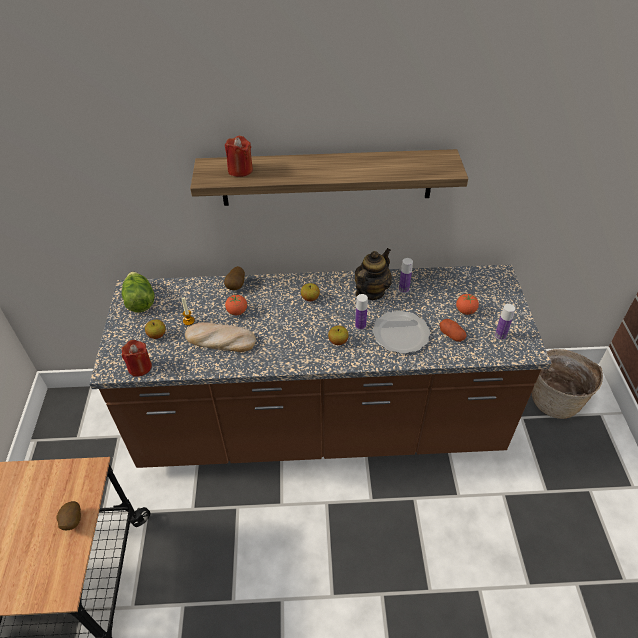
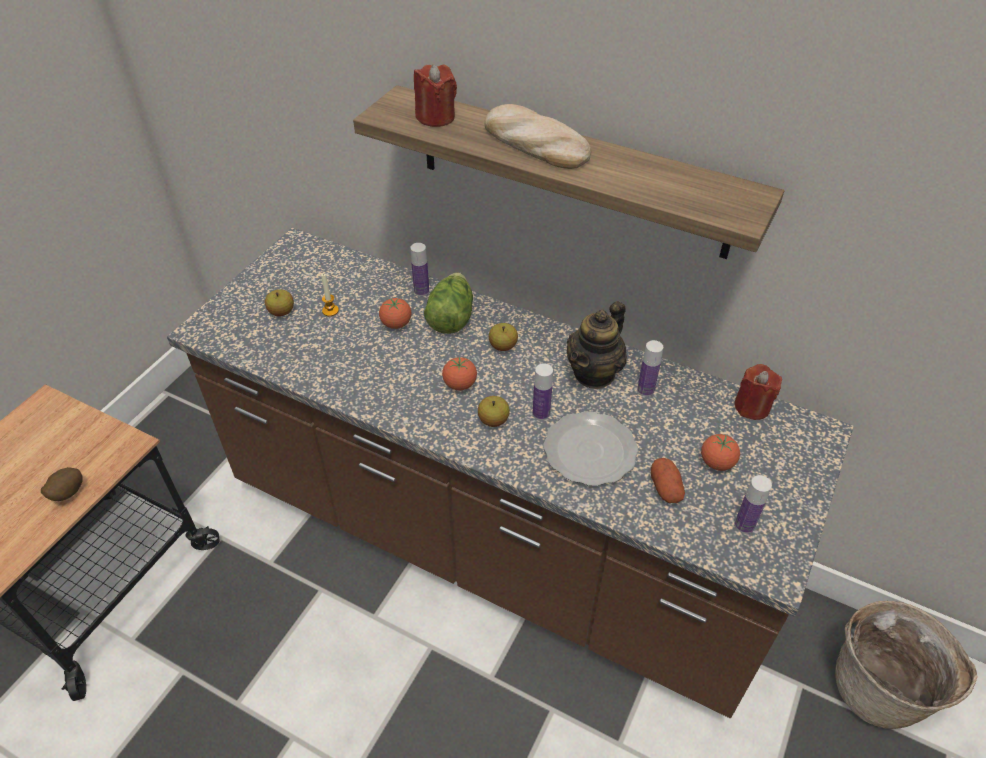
camera: 30 degrees right, 0 degrees up
lettuce [122,271,155,312] -> lettuce moved to [424,272,473,334]
red candle [122,340,152,377] -> red candle moved to [734,364,782,420]
bread [185,322,256,352] -> bread moved to [484,104,591,169]
potato [224,266,245,290] -> bottle [410,243,429,296]
teapot [355,248,392,300] -> teapot turned 150 degrees clockwise [567,301,627,389]
none -> tomato [442,357,477,390]

